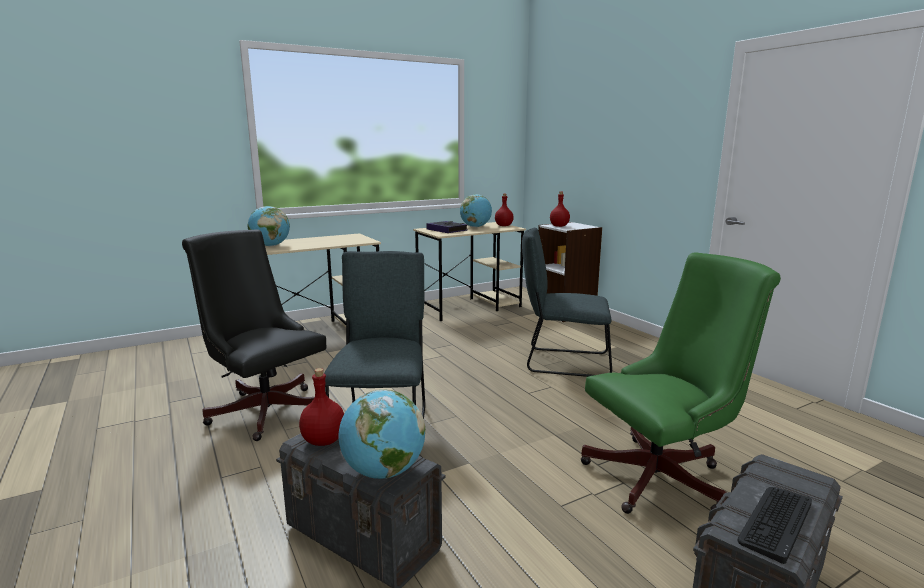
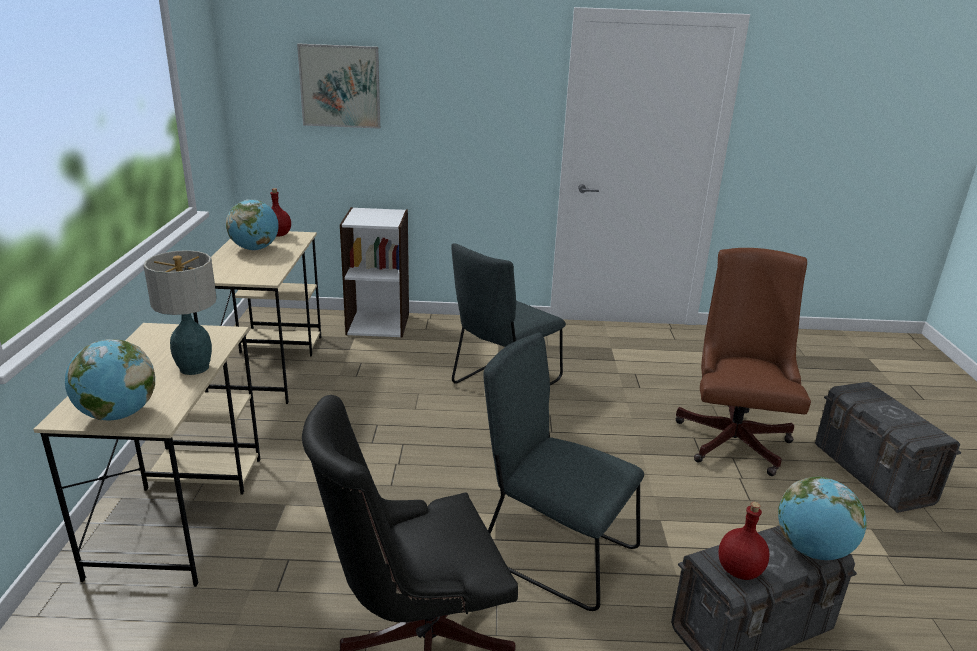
camera: 60 degrees left, 10 degrees up
book [426,221,468,233] -> none
red bottle [550,192,570,227] -> none
green office chair [581,252,781,514] -> brown office chair [676,248,811,476]
keyboard [737,487,812,564] -> none
none -> table lamp [143,250,217,375]
none -> picture [297,44,380,129]

